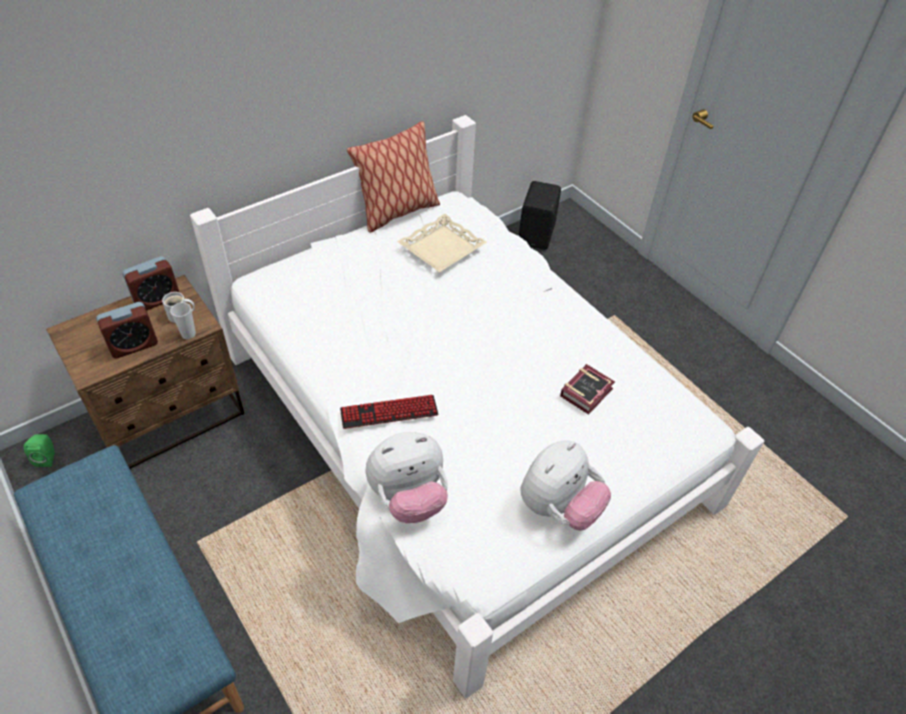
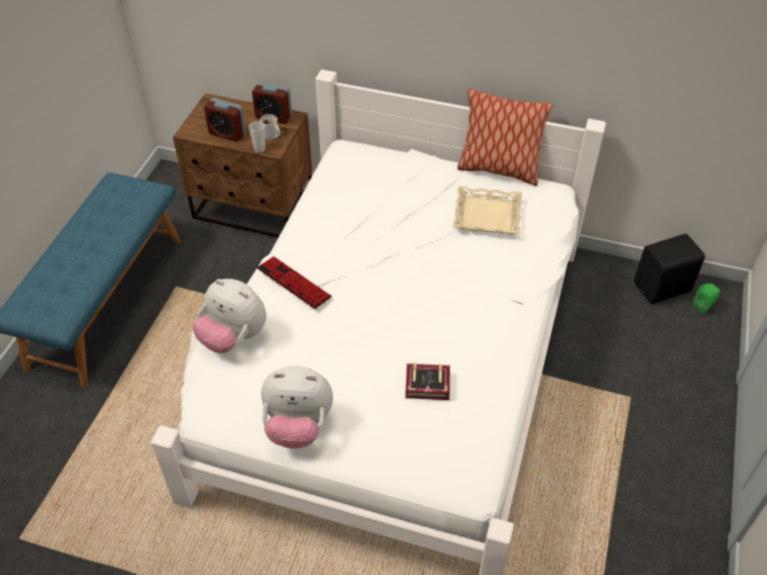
camera: 55 degrees right, 0 degrees up
green speaker [23,434,55,467] -> green speaker moved to [693,283,720,313]

